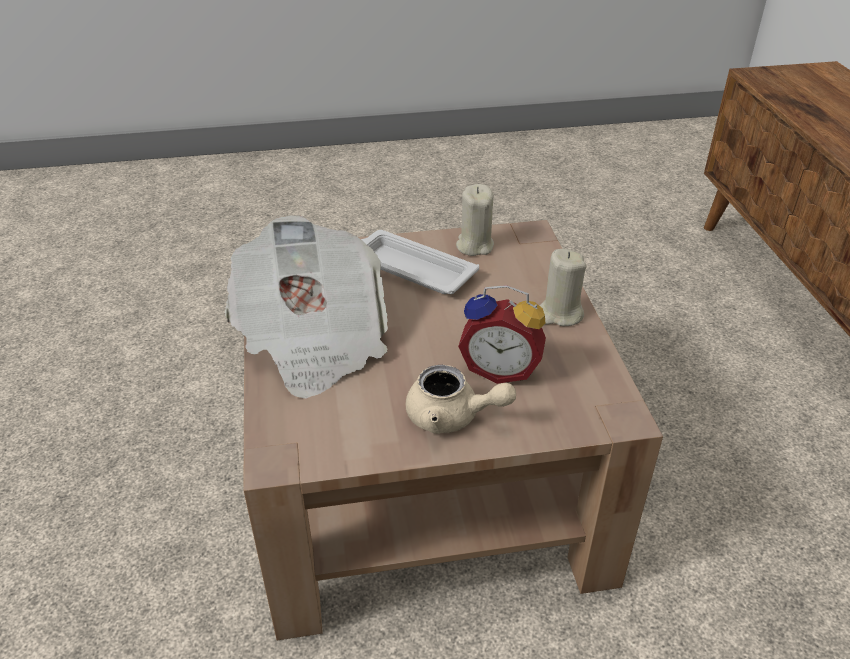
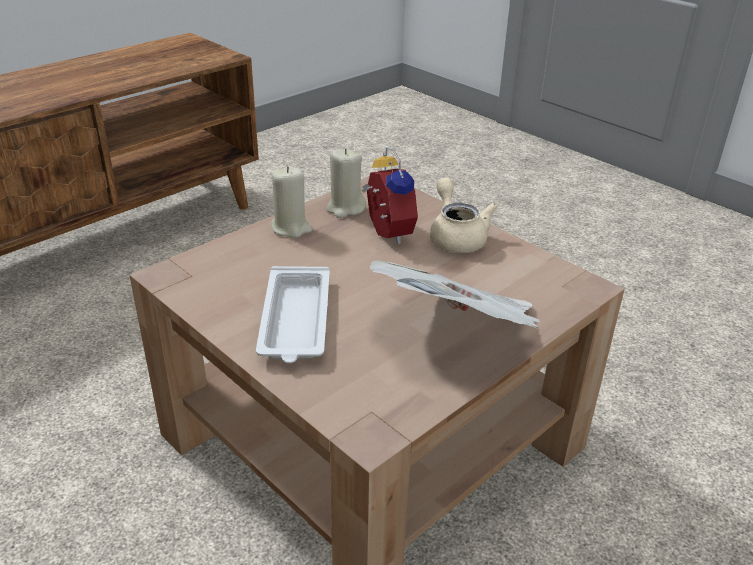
camera: 125 degrees left, 5 degrees down
beige candle [456,184,494,256] -> beige candle moved to [326,148,366,218]

